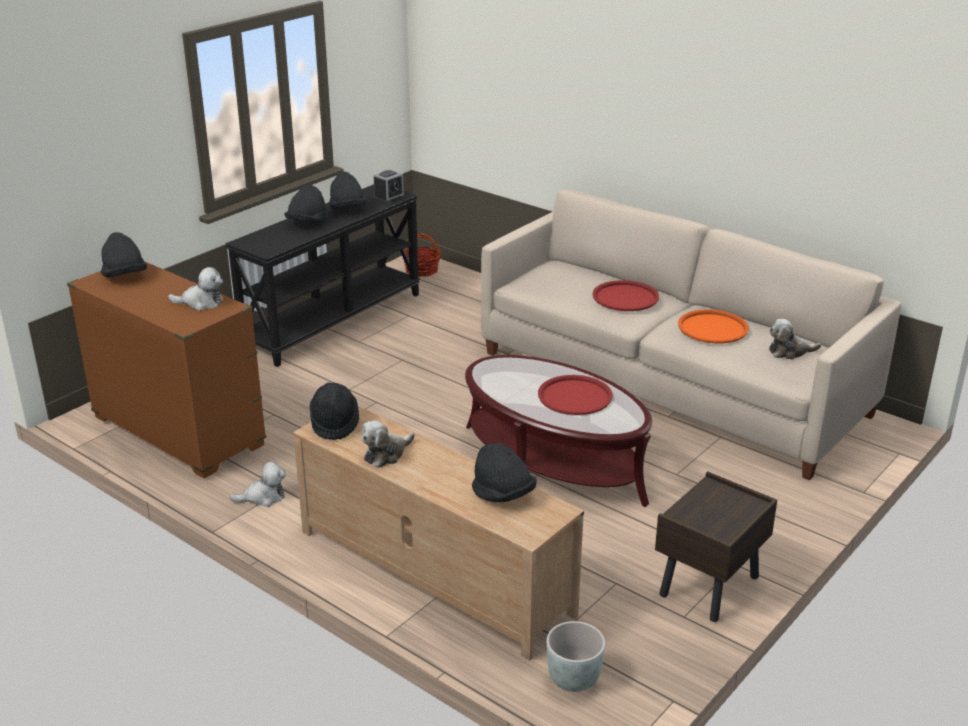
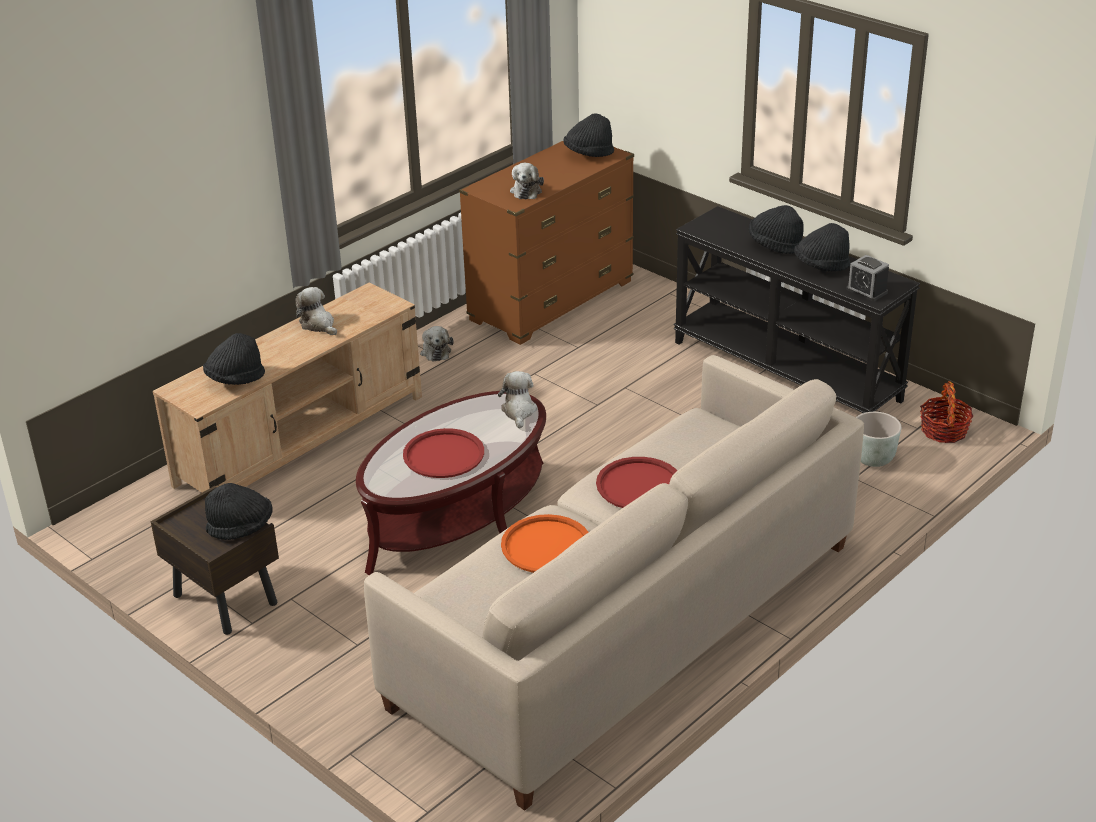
camera: 95 degrees right, 5 degrees up
black hat [309,382,359,440] -> black hat moved to [205,483,273,540]
grey planter [547,621,605,692] -> grey planter moved to [856,412,901,467]
plush toy [769,319,821,359] -> plush toy moved to [498,371,538,429]

